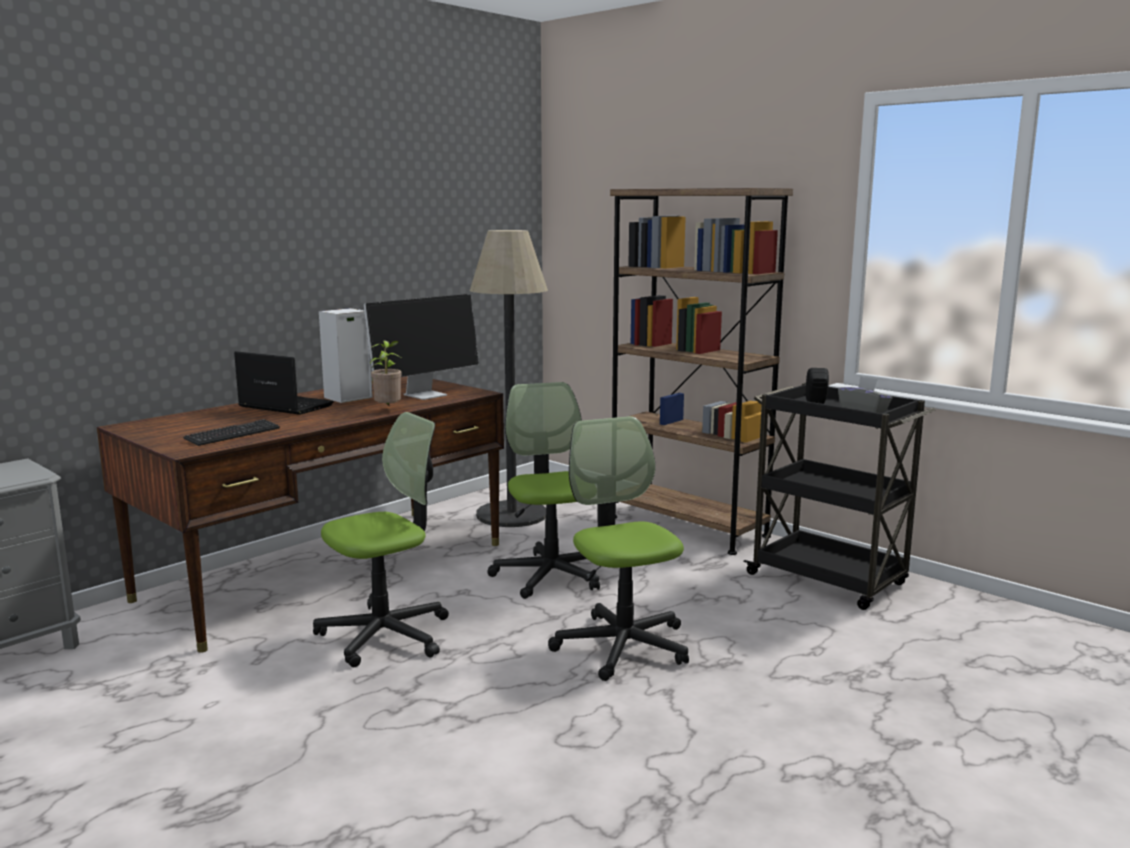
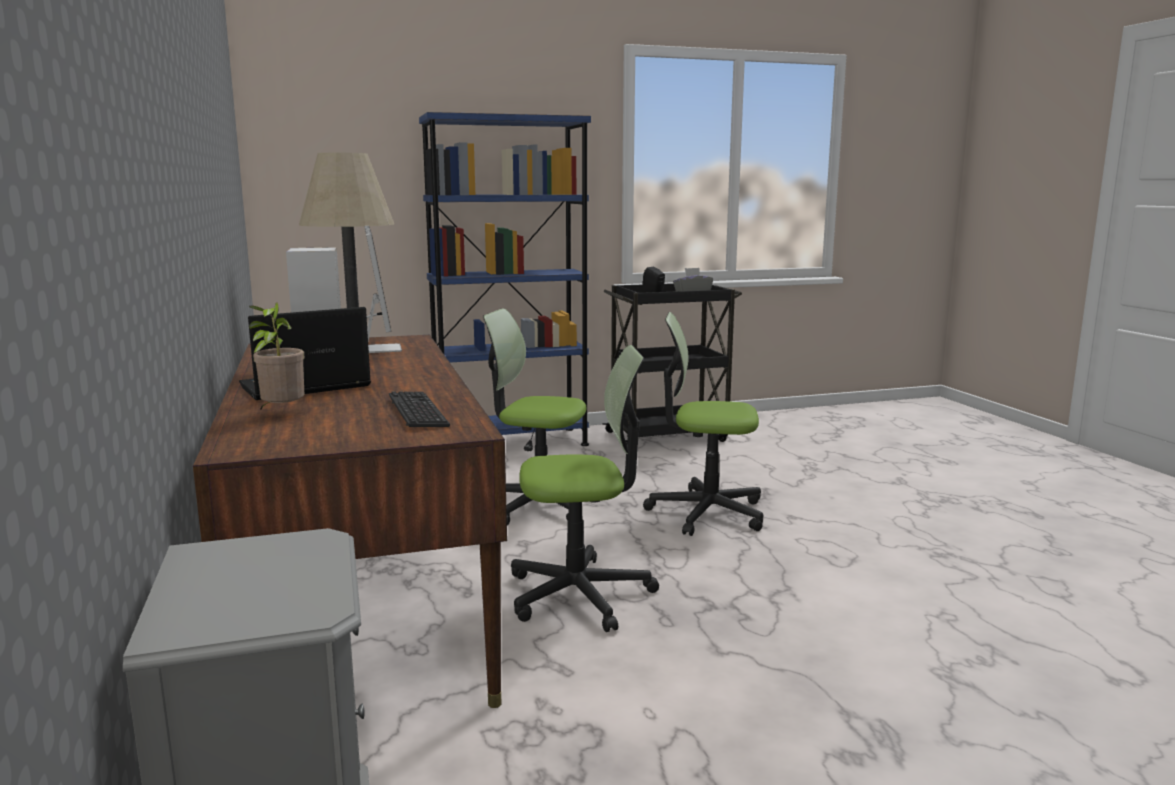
camera: 60 degrees left, 0 degrees up
office chair [313,412,449,668] -> office chair turned 90 degrees clockwise [511,345,659,632]
potted plant [370,341,402,405] -> potted plant moved to [249,303,305,411]
brown bookcase [610,188,793,555] -> blue bookcase [419,112,591,446]

